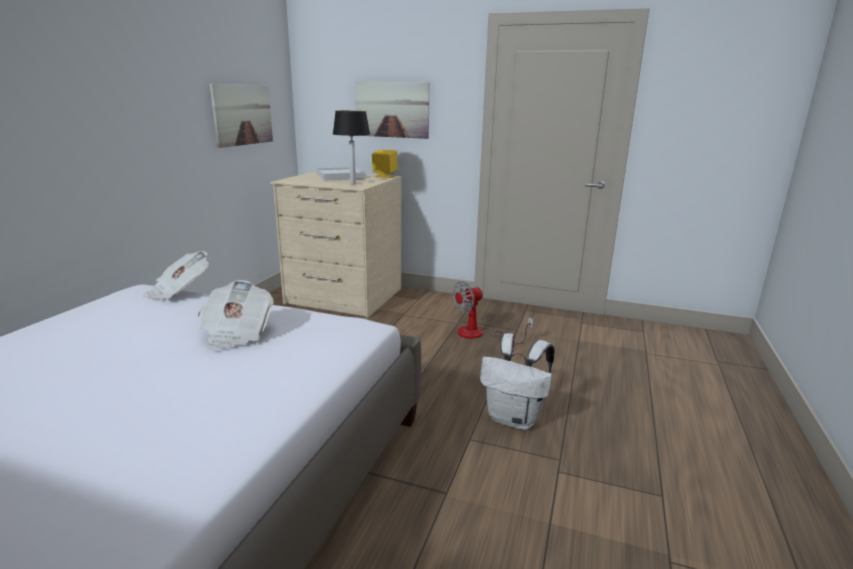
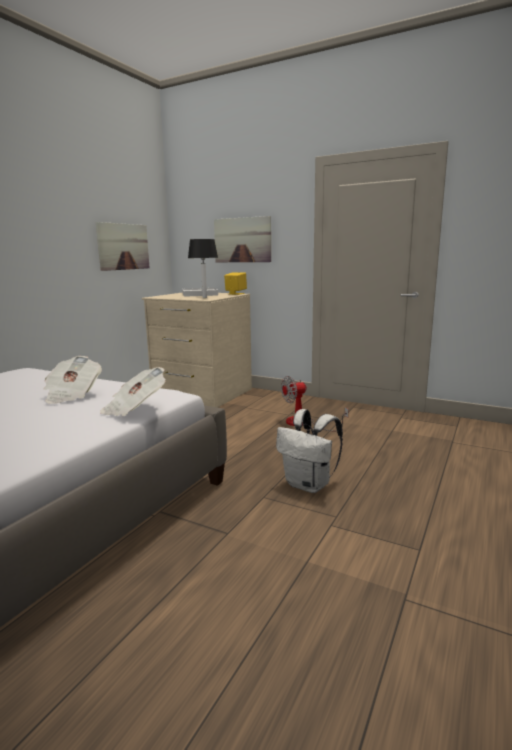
camera: 10 degrees right, 5 degrees down
newspaper [143,251,209,300] -> newspaper moved to [100,367,166,416]

